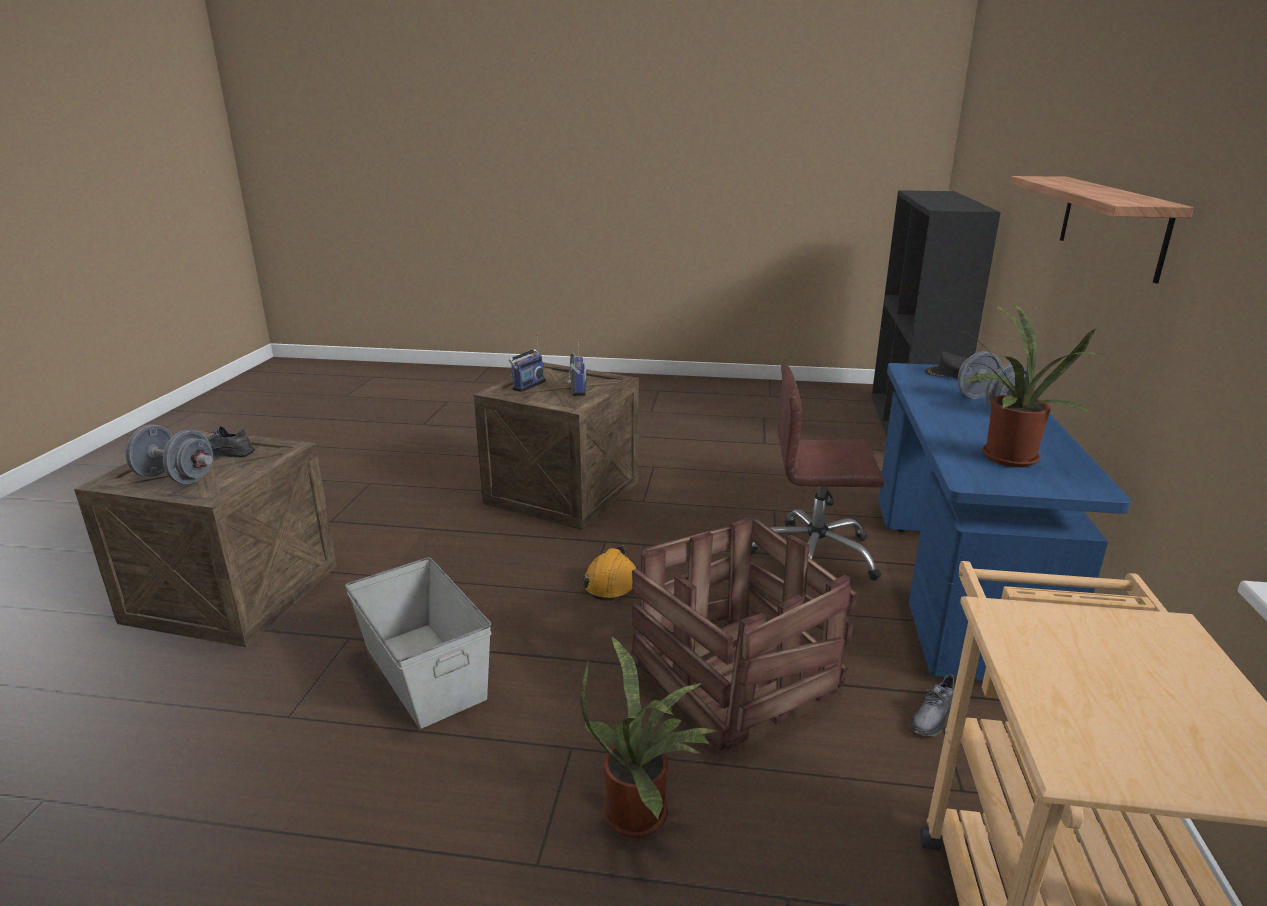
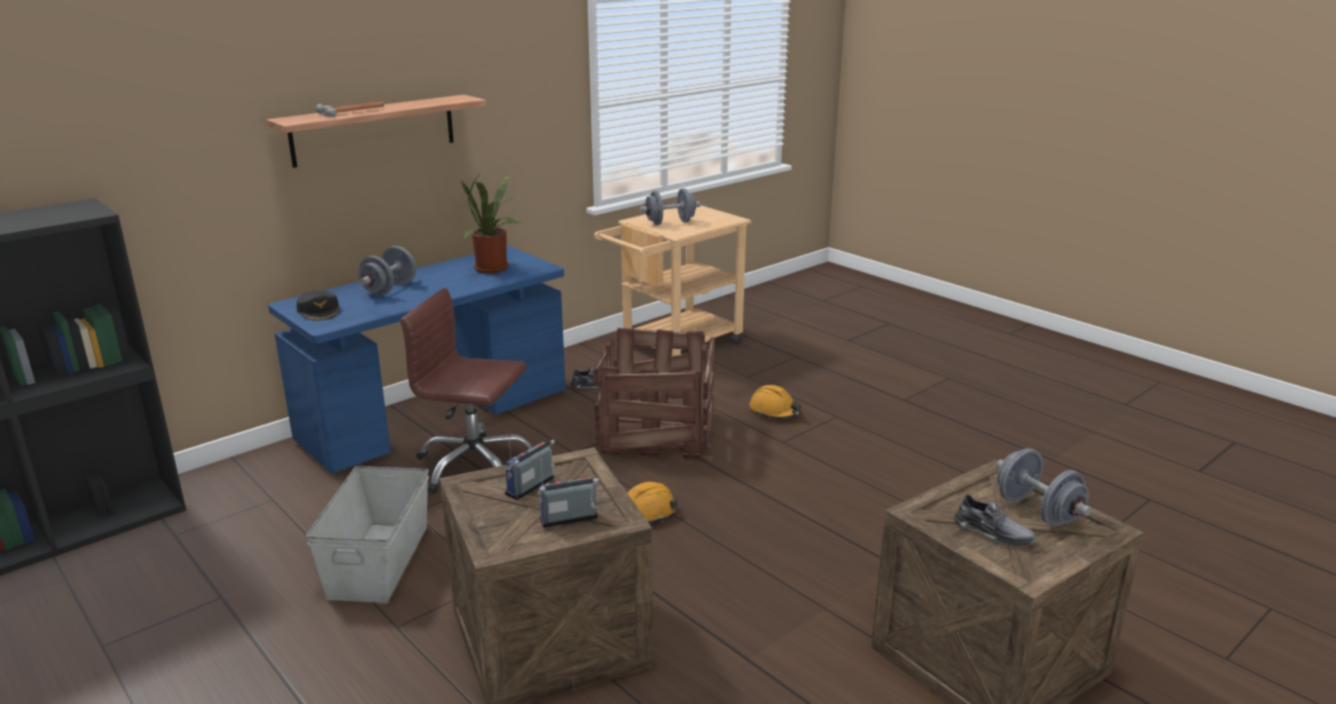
camera: 140 degrees left, 0 degrees up
grey storage box [345,557,491,729] -> grey storage box moved to [306,466,429,603]
potted plant [580,637,719,838] -> orange hard hat [749,385,801,419]
brown office chair [751,364,884,587] -> brown office chair turned 150 degrees clockwise [400,288,533,494]
none -> hammer [316,102,384,117]
none -> grey dumbbell [640,188,700,225]

